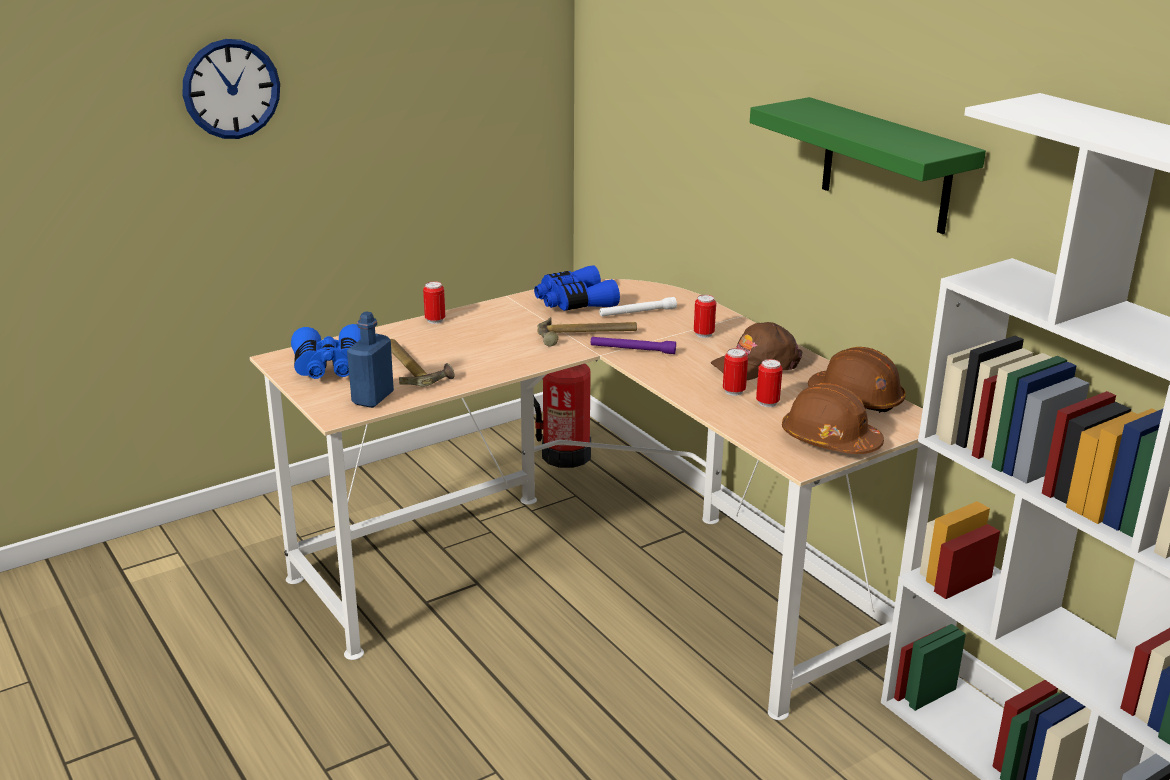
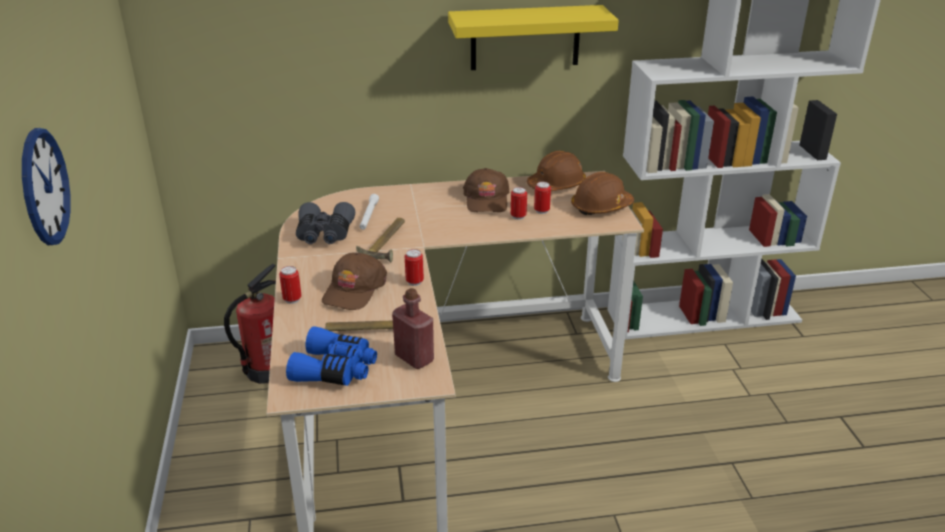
camera: 65 degrees left, 5 degrees up
blue bottle [347,311,394,408] -> red bottle [392,288,434,369]
blue binoculars [534,265,620,311] -> grey binoculars [296,202,355,244]
purple flashlight [591,337,676,354] -> none
can [694,295,716,338] -> can moved to [405,249,424,286]
green shelf [750,97,986,234] -> yellow shelf [448,5,619,70]
none -> brown cap [322,252,387,310]

